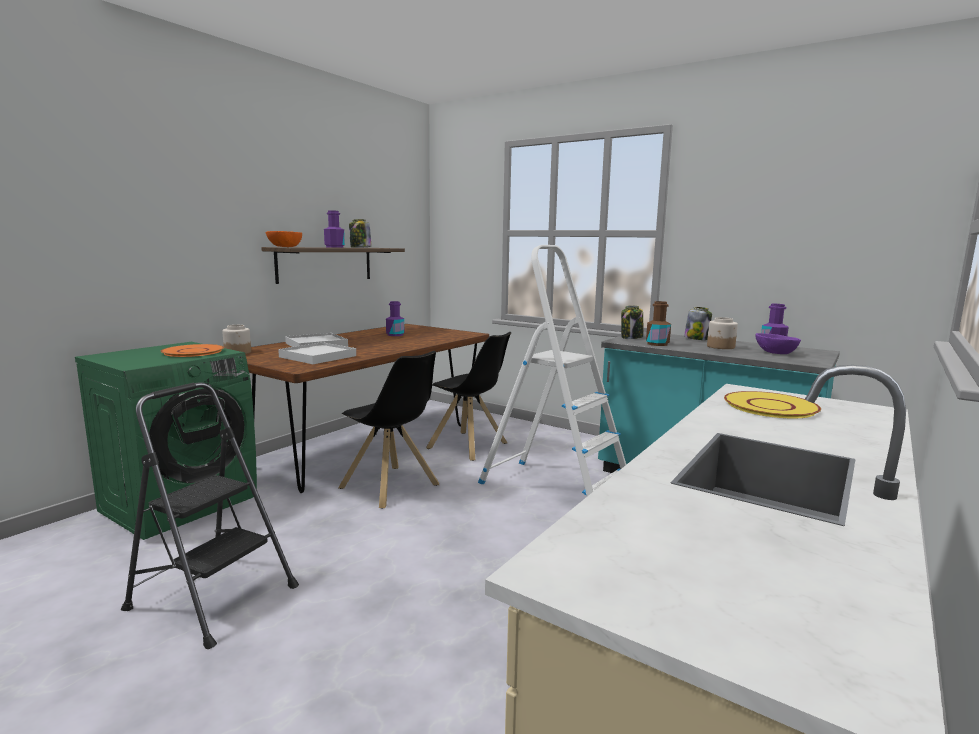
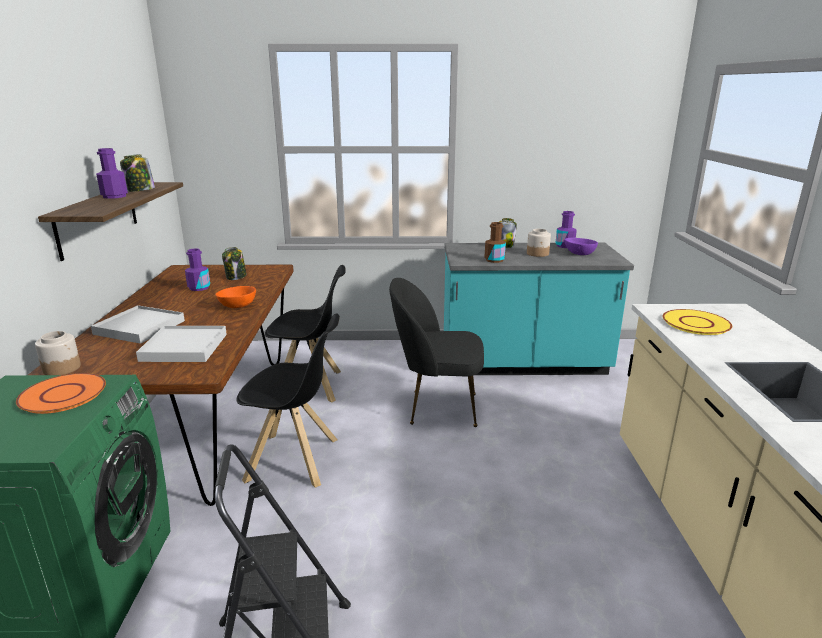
camera: 35 degrees left, 10 degrees up
orange bowl [266,231,302,247] -> orange bowl moved to [215,286,256,308]
white step ladder [478,245,626,496] -> black chair [389,278,484,427]
jar [621,306,643,339] -> jar moved to [222,247,247,280]

